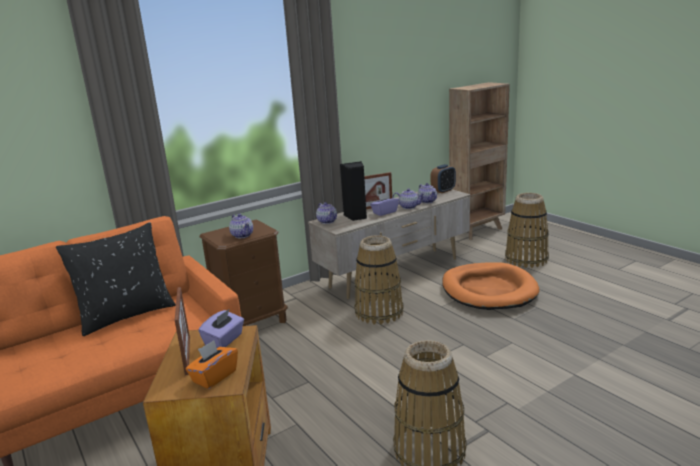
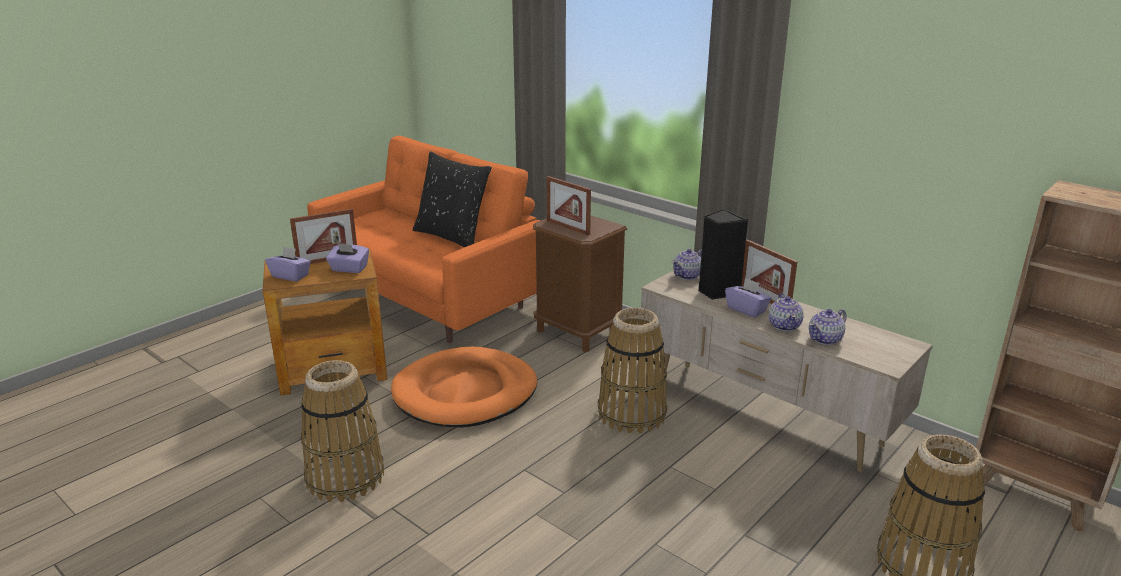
camera: 75 degrees right, 5 degrees up
orange tissue box [185,340,238,389] -> purple tissue box [266,246,311,281]
teapot [229,214,253,238] -> picture frame [547,176,591,236]
alarm clock [431,164,456,193] -> none
orange dog bed [442,262,539,310] -> orange dog bed moved to [391,347,537,428]

